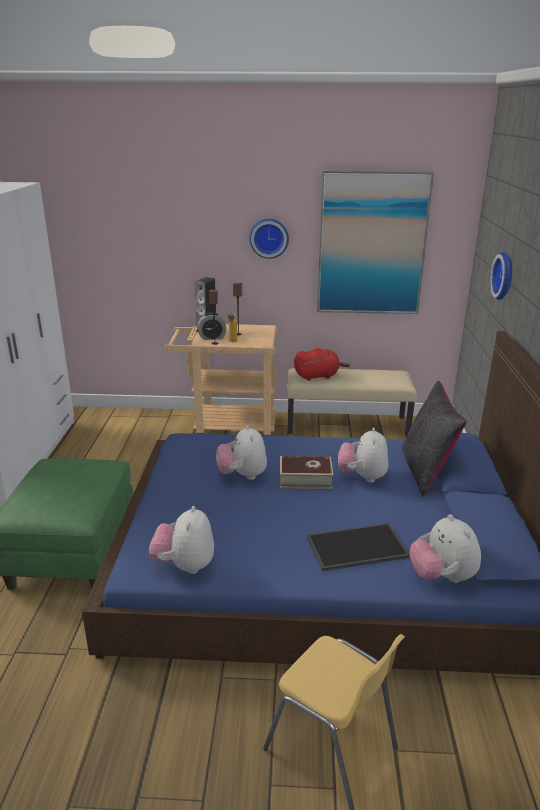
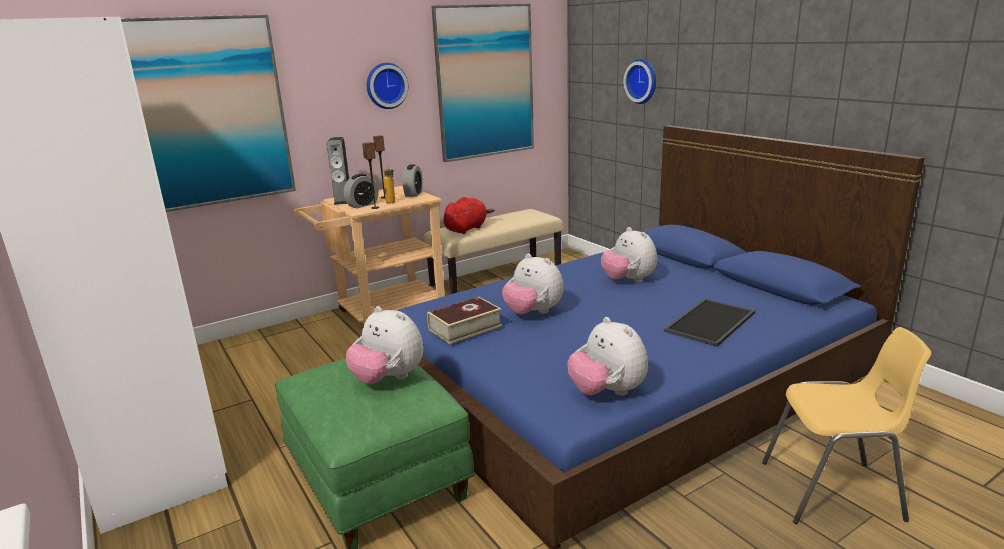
camera: 35 degrees left, 5 degrees down
book [280,456,333,489] -> book moved to [427,296,502,344]
black pillow [402,381,467,497] -> none
plush toy [410,514,481,583] -> plush toy moved to [345,306,424,384]
none -> picture [121,14,296,212]
none -> alarm clock [403,164,423,197]

